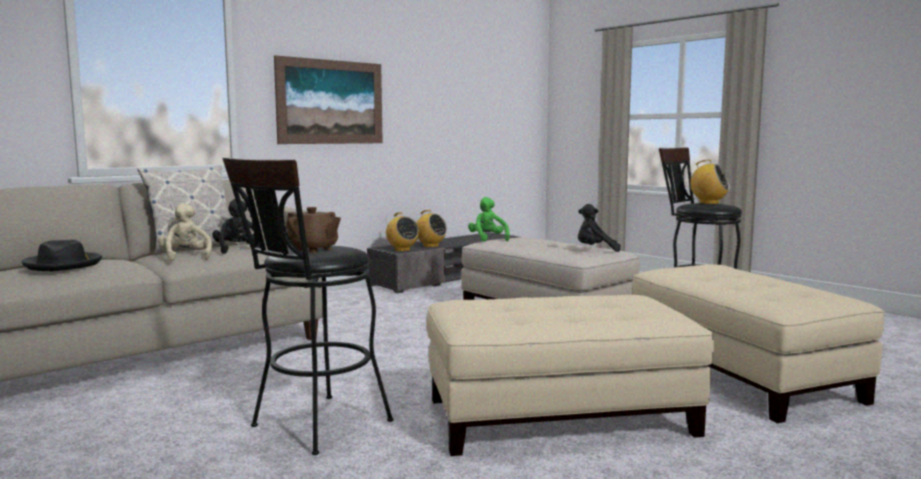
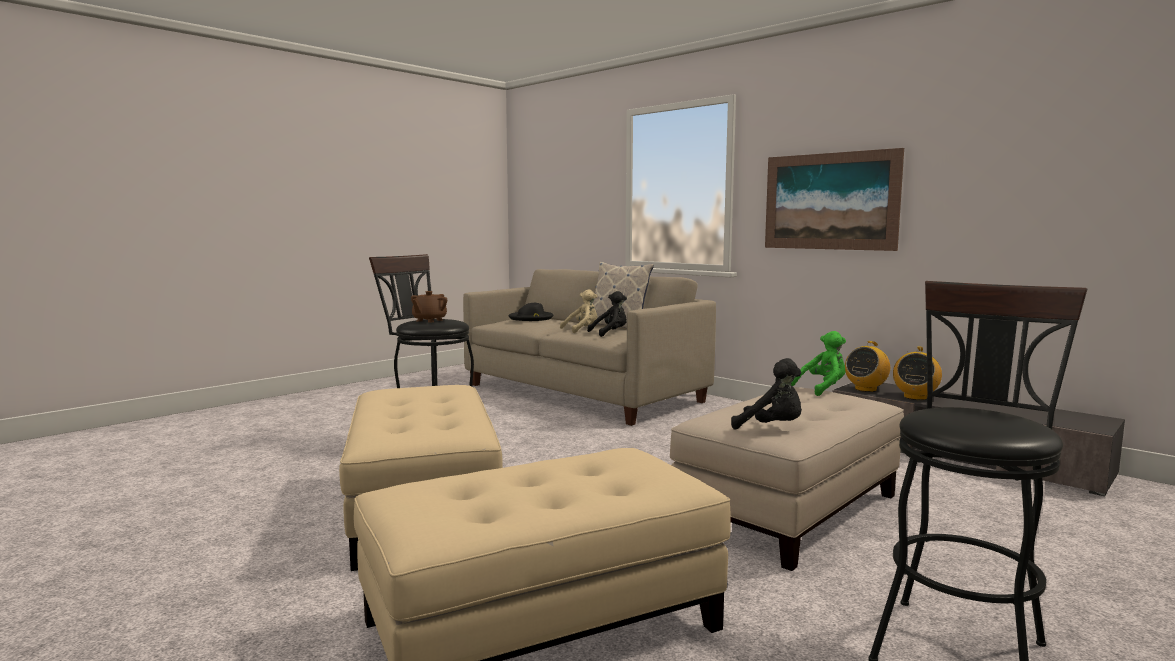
camera: 85 degrees right, 0 degrees up
black plush toy [578,204,621,252] -> black plush toy turned 120 degrees clockwise [731,358,802,429]
radio [690,160,730,204] -> none

